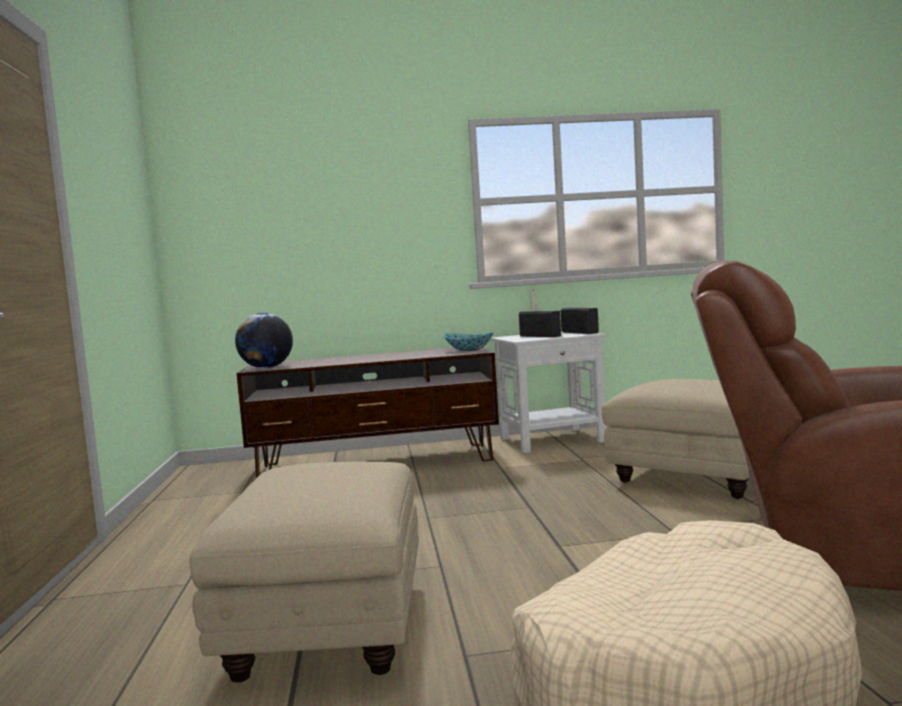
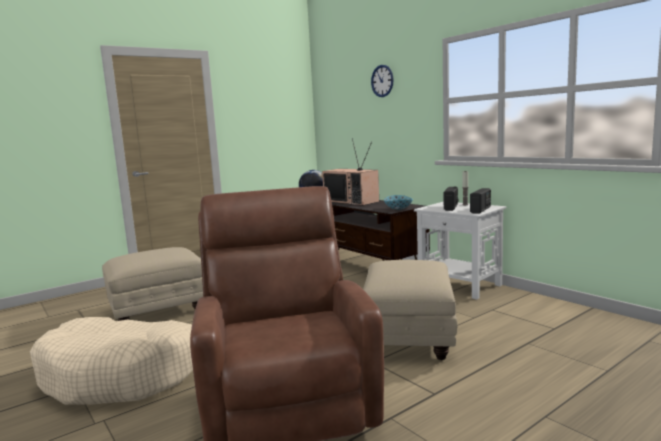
camera: 60 degrees right, 5 degrees up
none -> television [322,138,379,206]
none -> wall clock [371,65,394,97]

